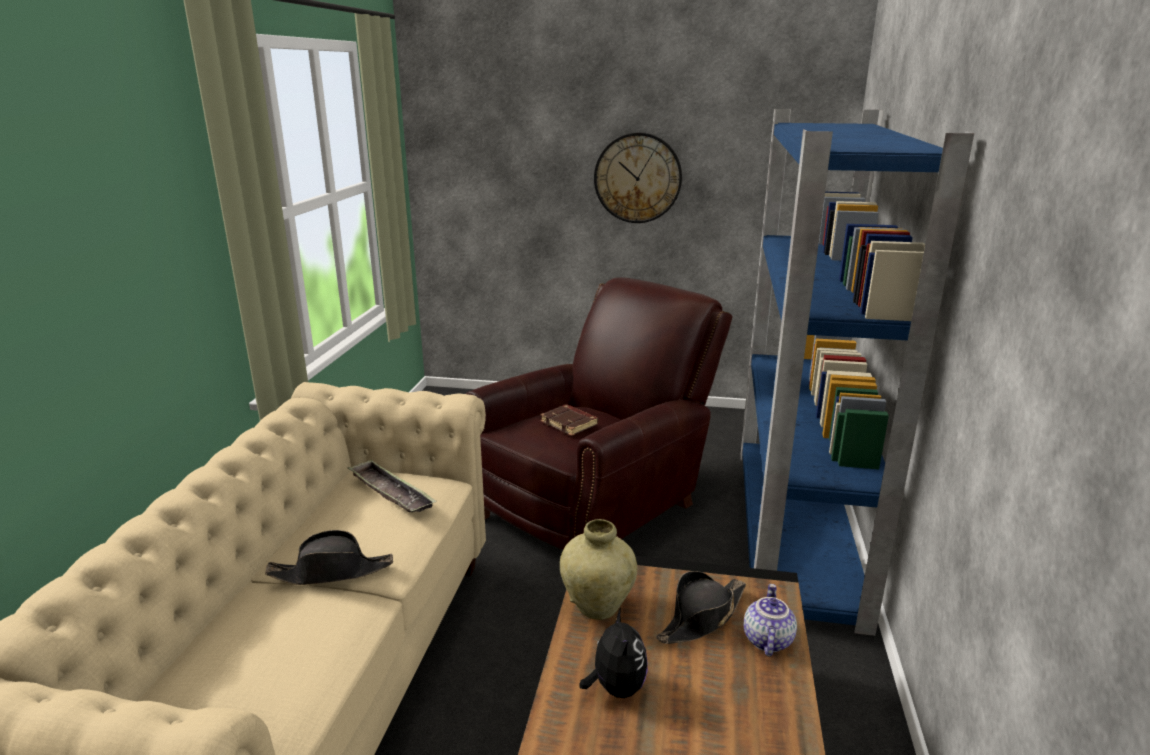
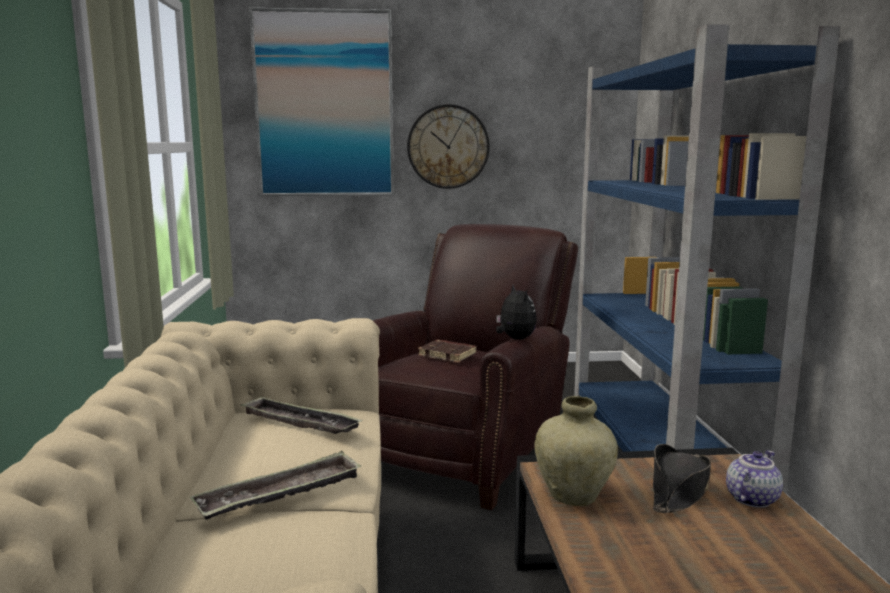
camera: 15 degrees left, 10 degrees down
black hat [265,530,393,585] -> tray [190,451,361,520]
plush toy [579,608,648,698] -> plush toy moved to [496,284,537,340]
teapot [744,584,797,656] -> teapot turned 45 degrees clockwise [726,450,783,508]
none -> picture [249,8,394,196]

